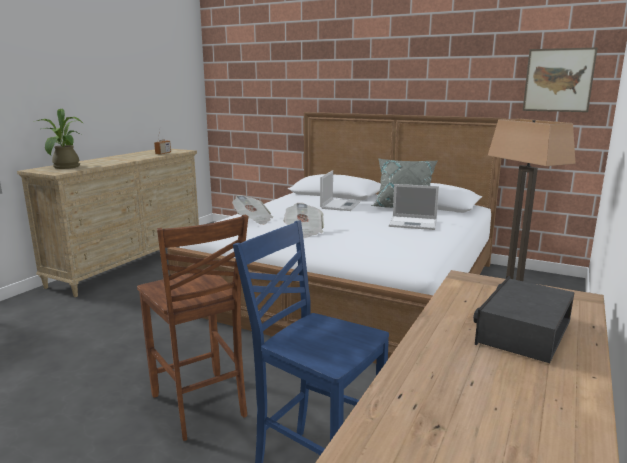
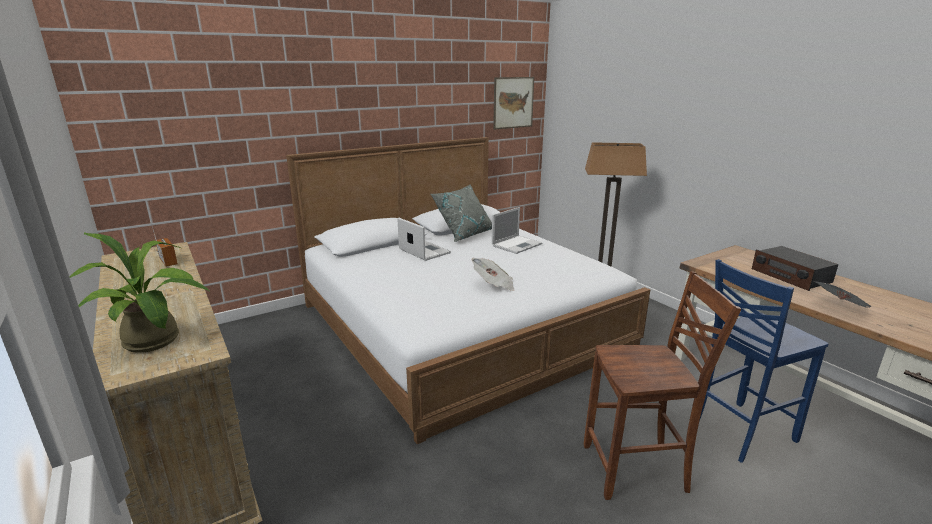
camera: 60 degrees left, 5 degrees up
newspaper [232,195,273,225] -> newspaper moved to [814,281,871,308]

